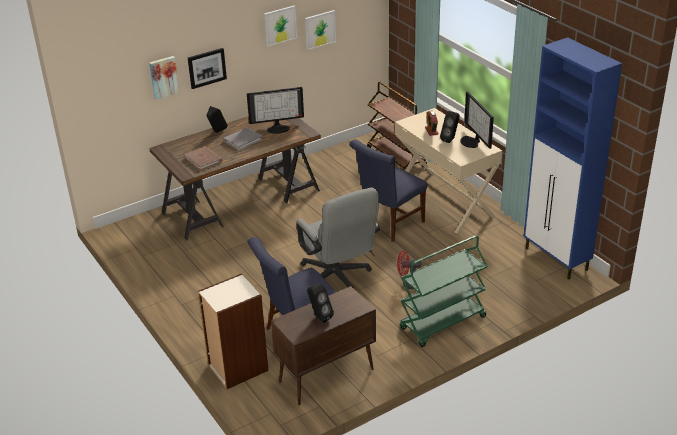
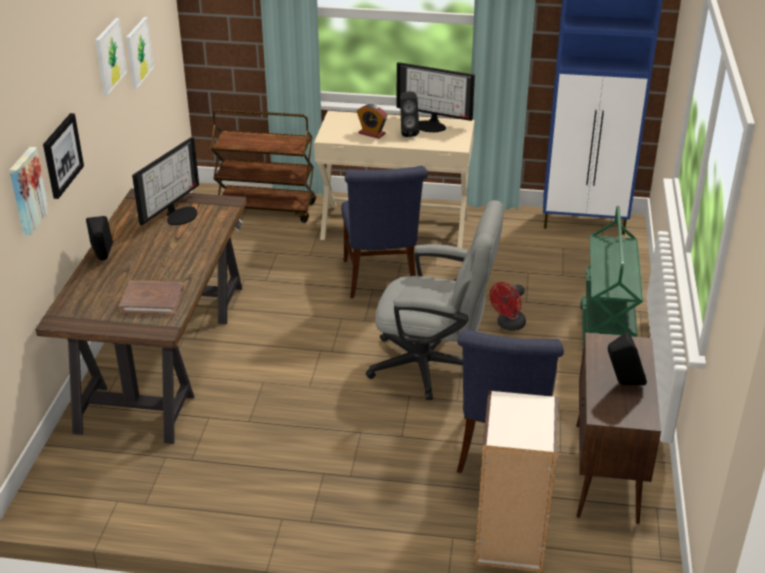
camera: 50 degrees left, 0 degrees up
grey book [223,128,263,151] -> none

